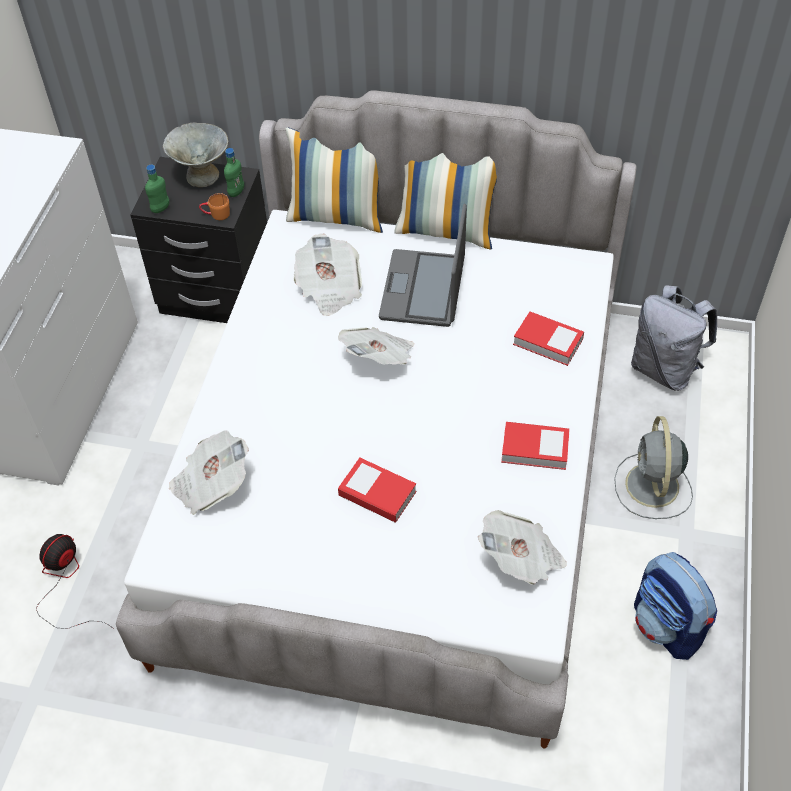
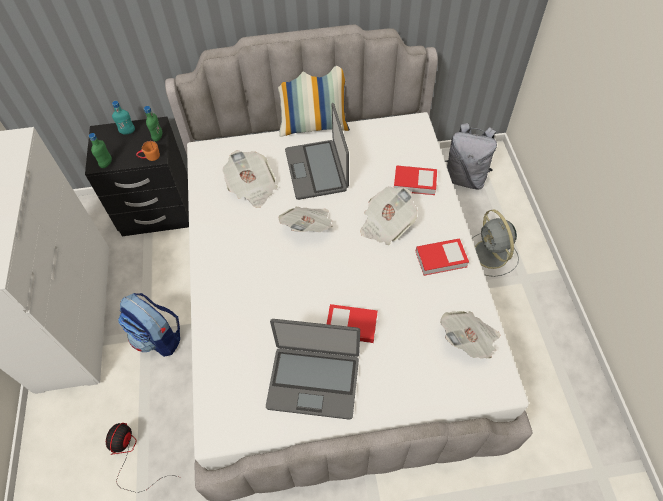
camera: 20 degrees left, 5 degrees up
grey bowl [163,123,228,187] -> turquoise bottle [112,101,135,134]
newspaper [169,430,249,515] -> newspaper moved to [360,186,418,245]
pillow [285,127,383,233] -> none
backpack [634,552,717,660] -> backpack moved to [118,293,180,357]
none -> laptop [266,319,360,420]

